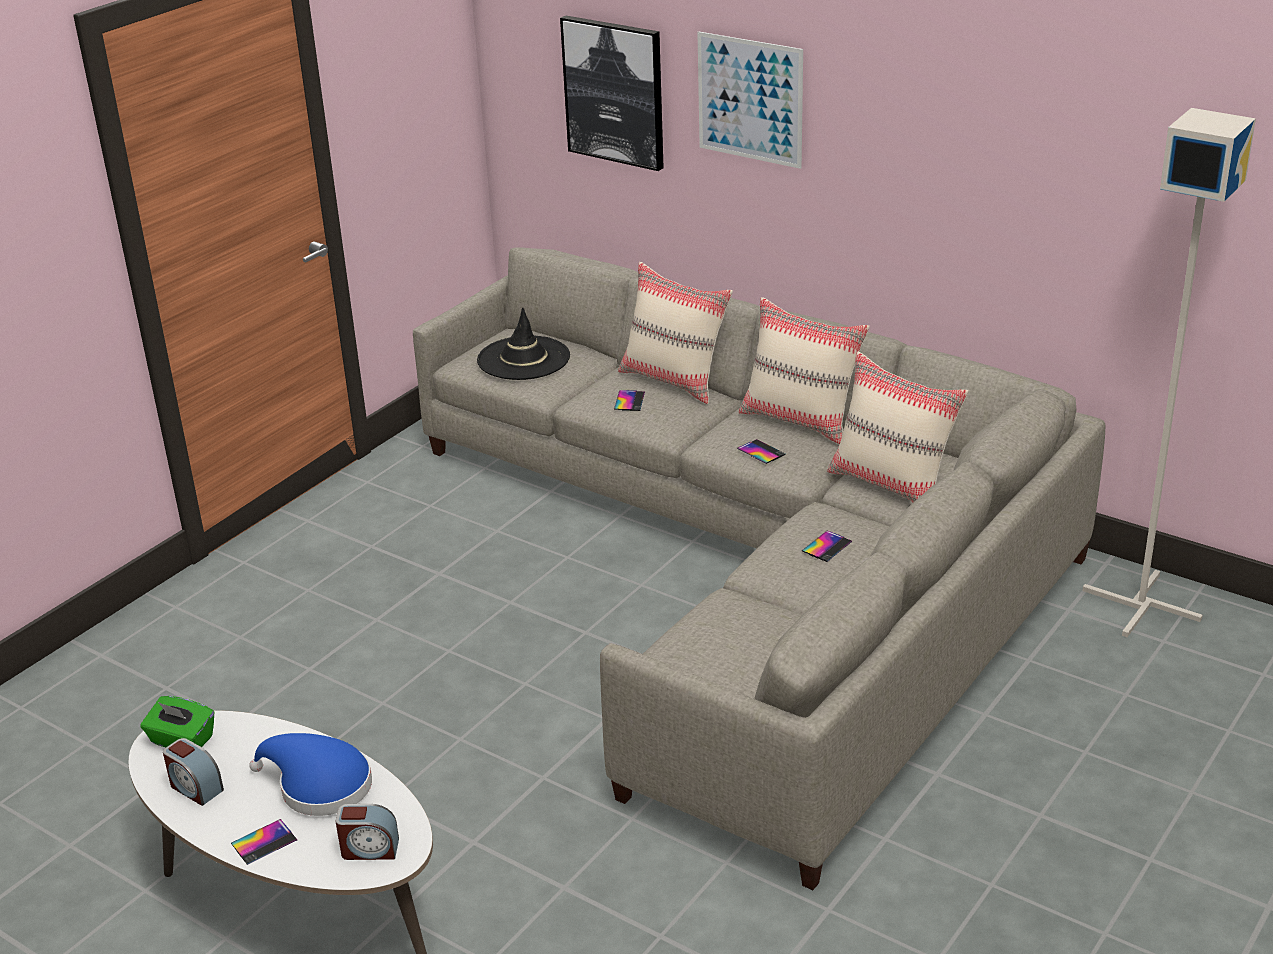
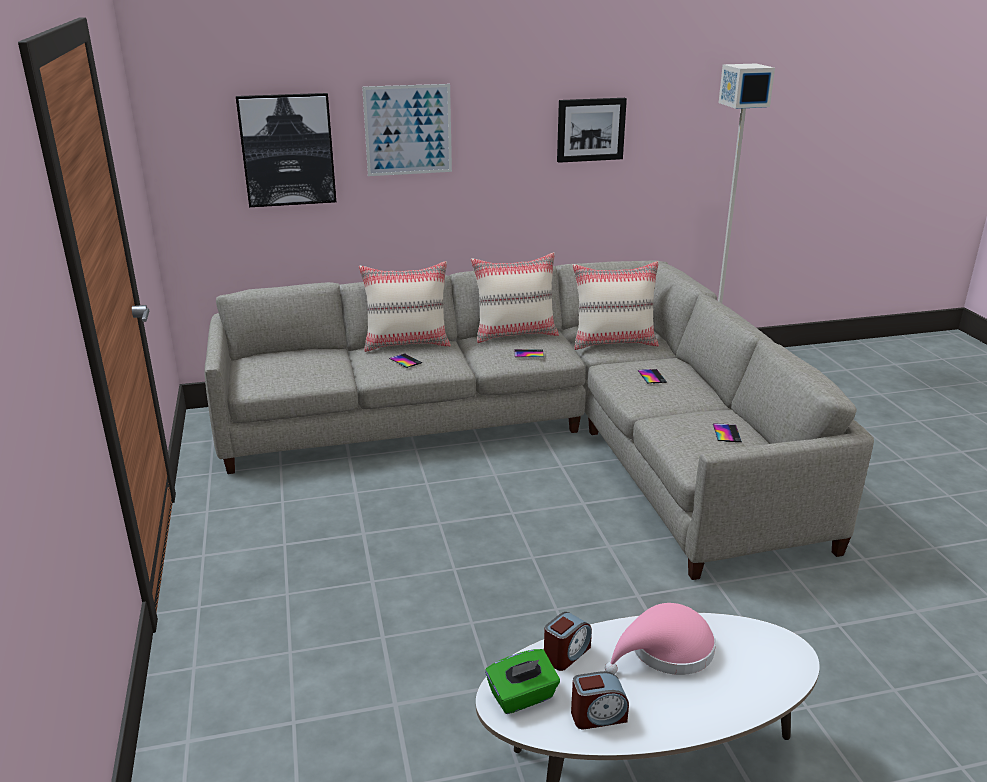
camera: 50 degrees left, 5 degrees down
phone [231,819,297,865] -> phone moved to [713,423,742,442]
blue hat [249,733,372,816] -> pink hat [605,603,716,675]
alarm clock [335,804,399,860] -> alarm clock moved to [544,612,592,671]
black hat [477,307,570,380] -> none
none -> picture [557,98,627,163]

